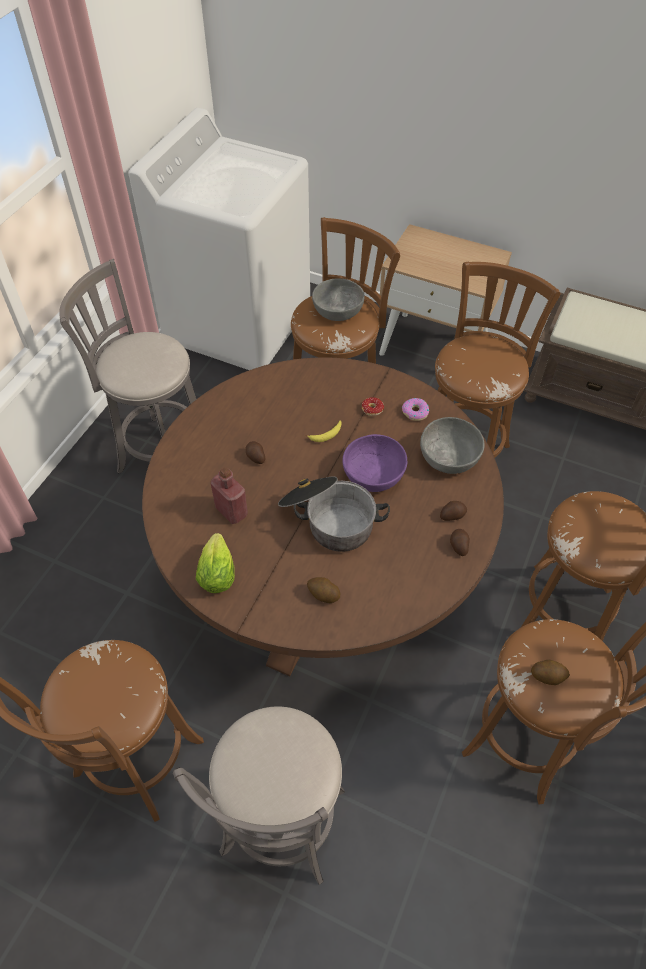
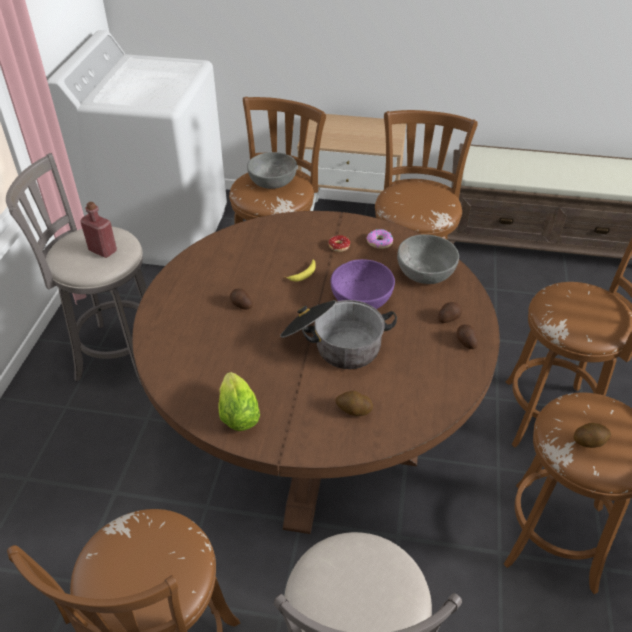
camera: 15 degrees left, 10 degrees down
red bottle [211,467,248,524] -> red bottle moved to [80,202,117,258]

